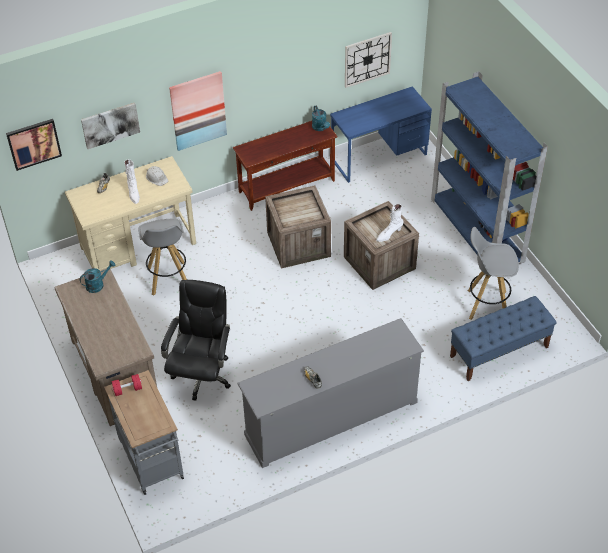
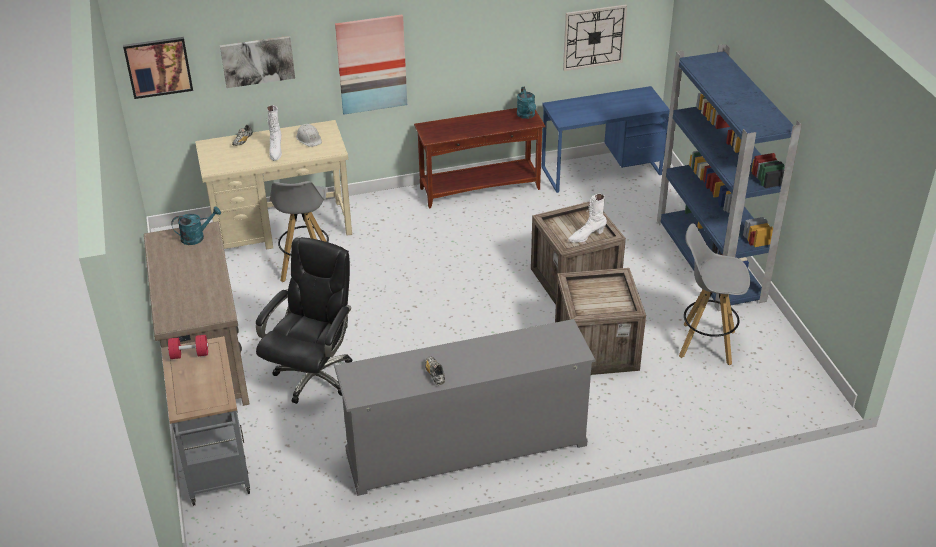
camera: 10 degrees right, 10 degrees down
crate [265,185,331,269] -> crate moved to [555,268,646,375]
blue bench [450,296,557,381] -> none

